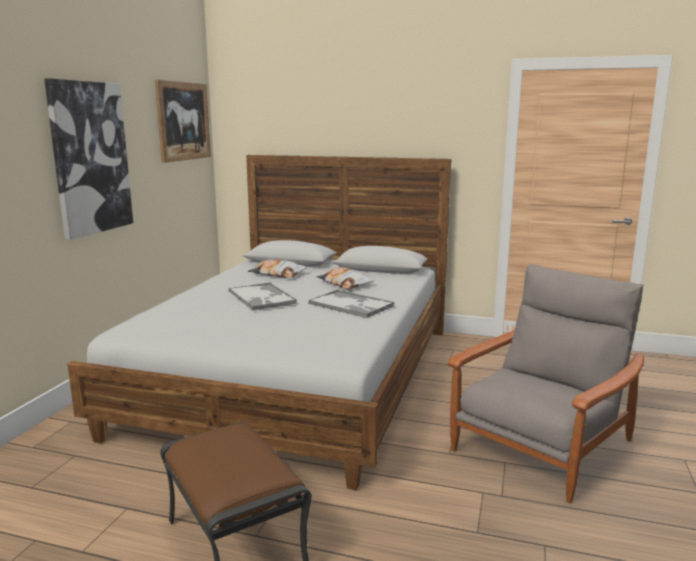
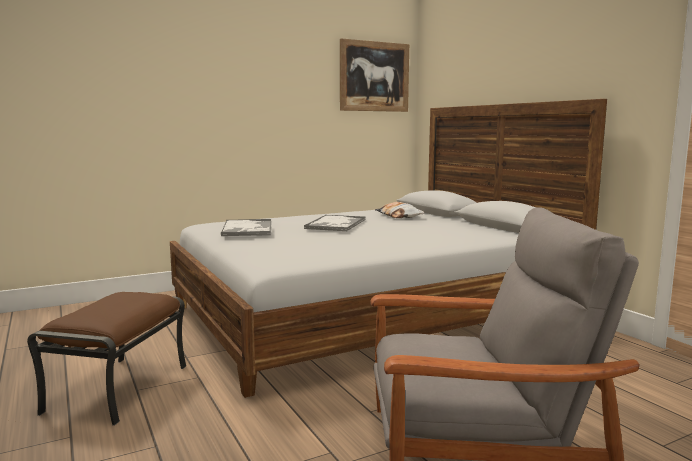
camera: 45 degrees right, 5 degrees down
picture [44,78,133,240] -> none
tray [309,290,395,318] -> tray moved to [220,219,271,236]
pillow [317,267,375,289] -> none

